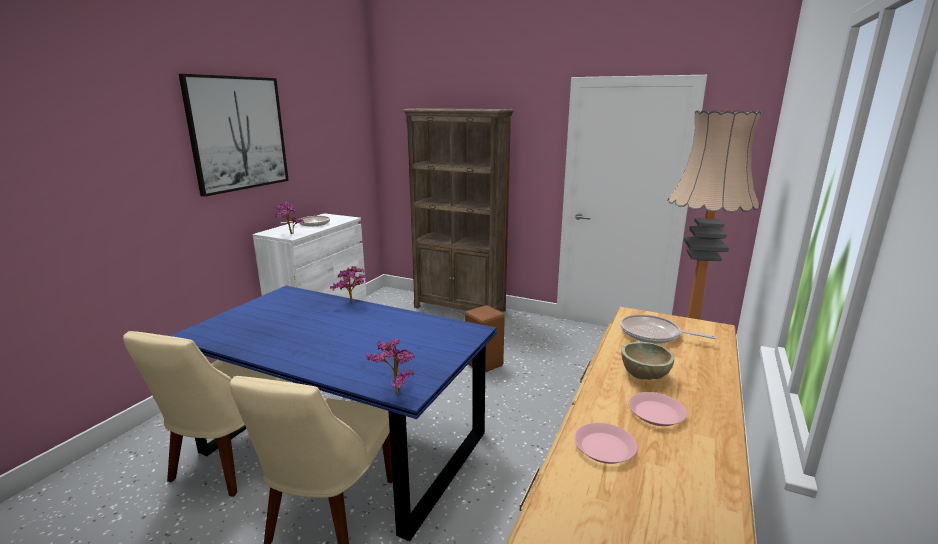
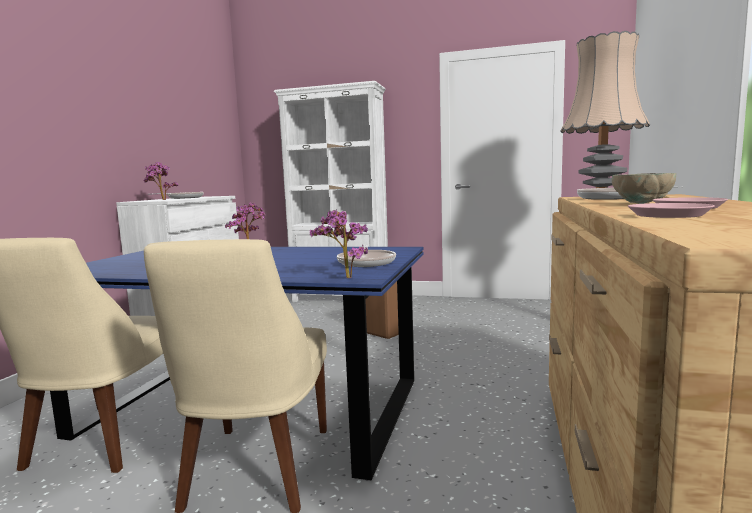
camera: 10 degrees left, 10 degrees down
picture [179,74,289,197] -> none
brown bookcase [403,108,514,312] -> white bookcase [274,81,388,302]
none -> frying pan [337,245,396,267]

